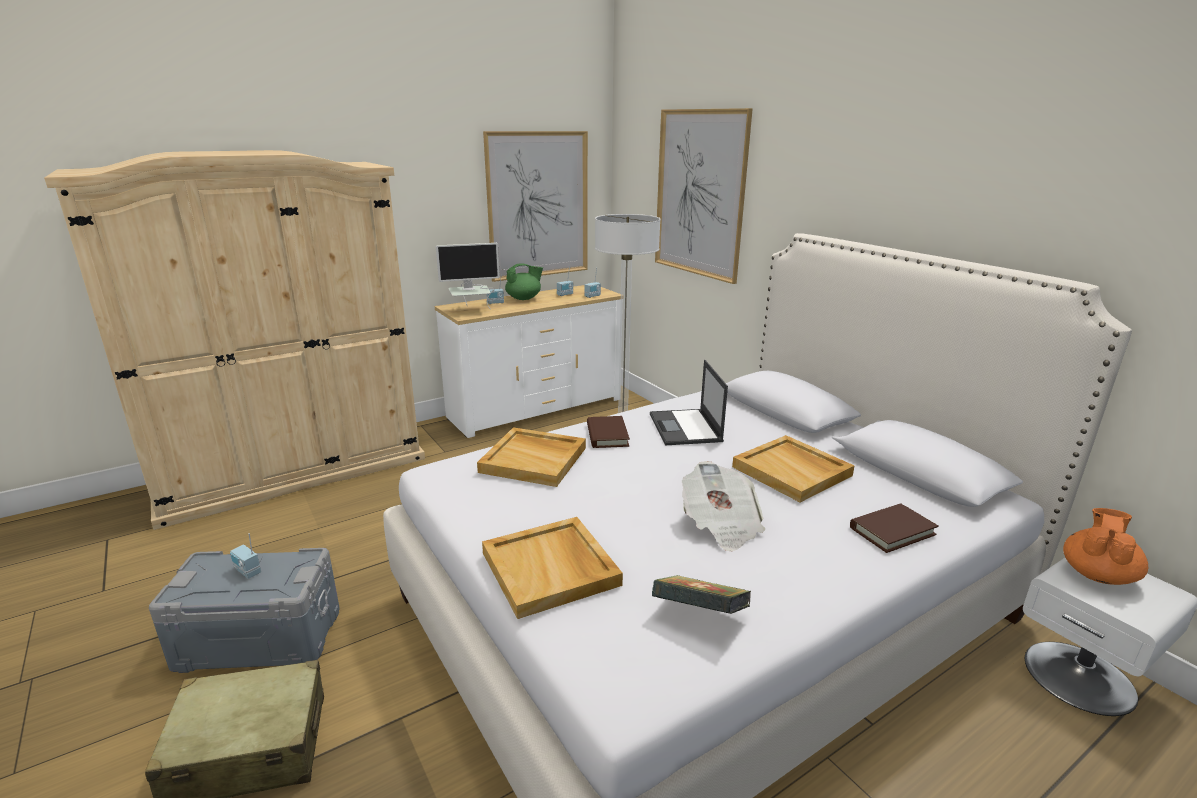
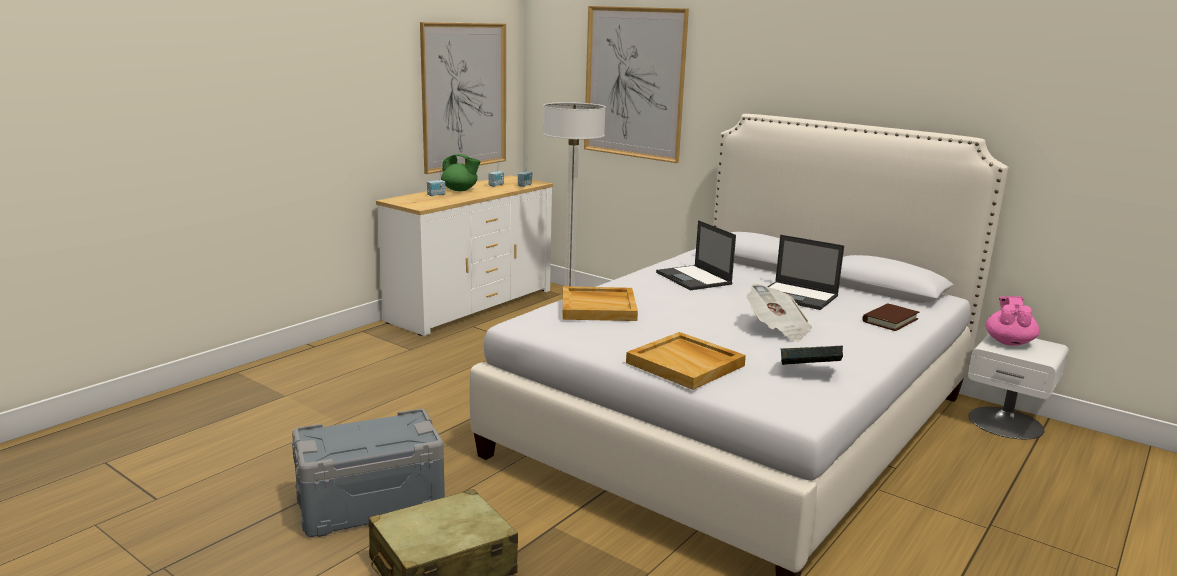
camera: 20 degrees left, 5 degrees down
beige wardrobe [44,150,425,530] -> none
radio [230,533,261,579] -> none
monitor [436,243,500,310] -> none
green teapot [505,263,543,300] -> green teapot turned 60 degrees clockwise [441,154,481,191]
brown book [587,416,630,448] -> none
beige tray [732,435,855,502] -> laptop [768,235,844,310]
orange teapot [1063,508,1148,585] -> pink teapot [986,296,1039,346]

